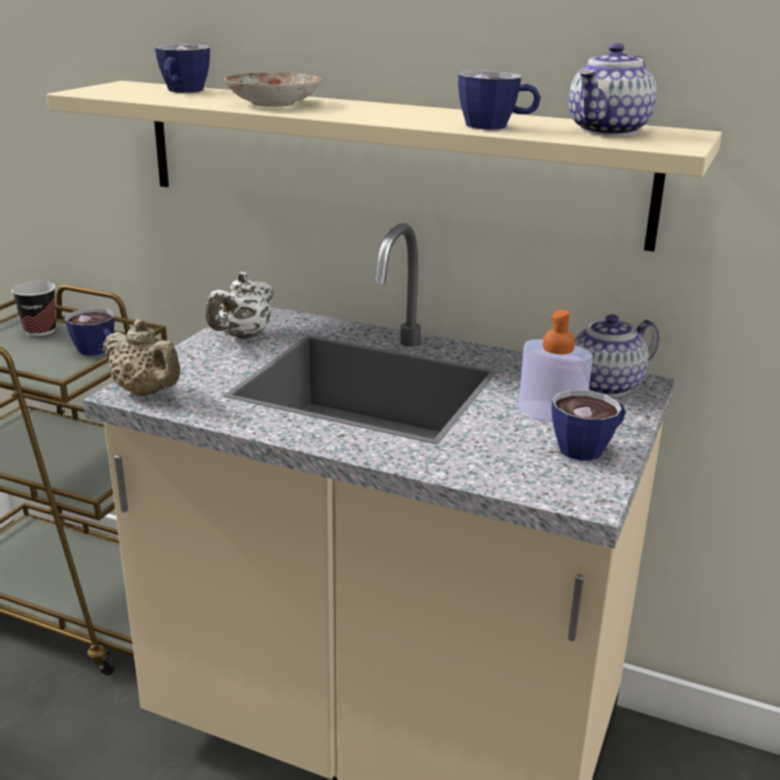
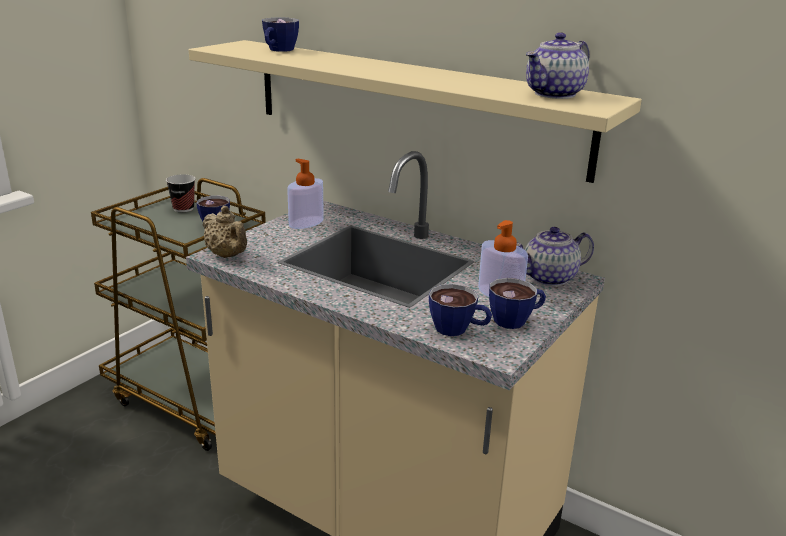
camera: 10 degrees right, 0 degrees up
white teapot [205,272,273,339] -> soap dispenser [287,159,324,229]
plate [224,73,321,107] -> none
cup [458,71,541,130] -> cup moved to [429,284,492,336]

